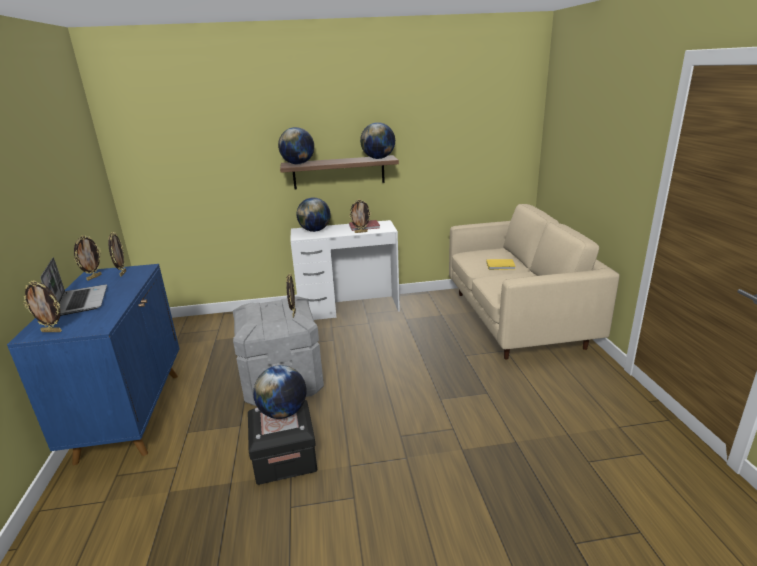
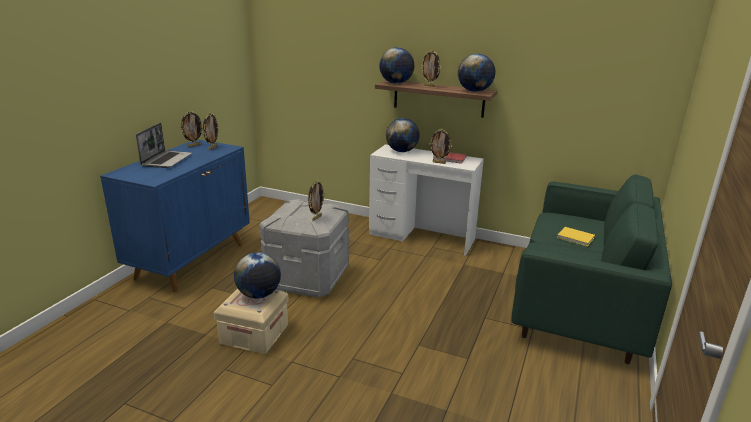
camera: 30 degrees right, 0 degrees up
picture frame [23,280,62,332] -> picture frame moved to [421,50,441,87]
black storage box [248,400,317,485] -> beige storage box [214,288,289,354]
beige sofa [449,204,620,360] -> green sofa [512,174,672,364]

